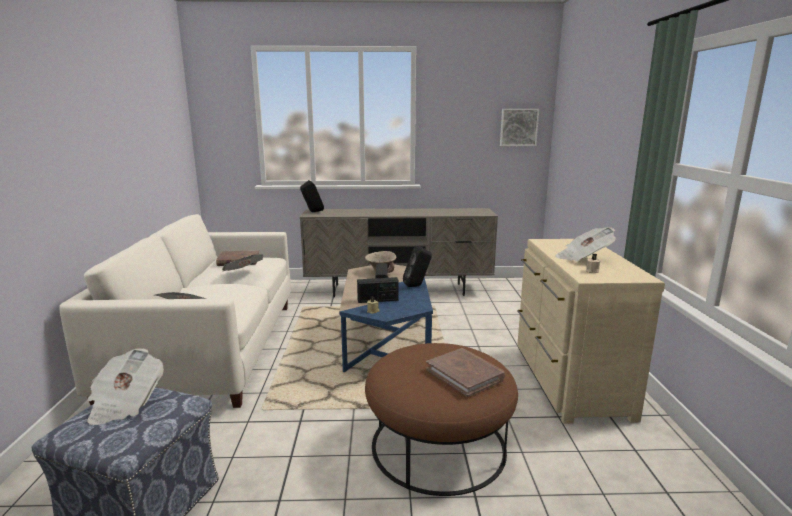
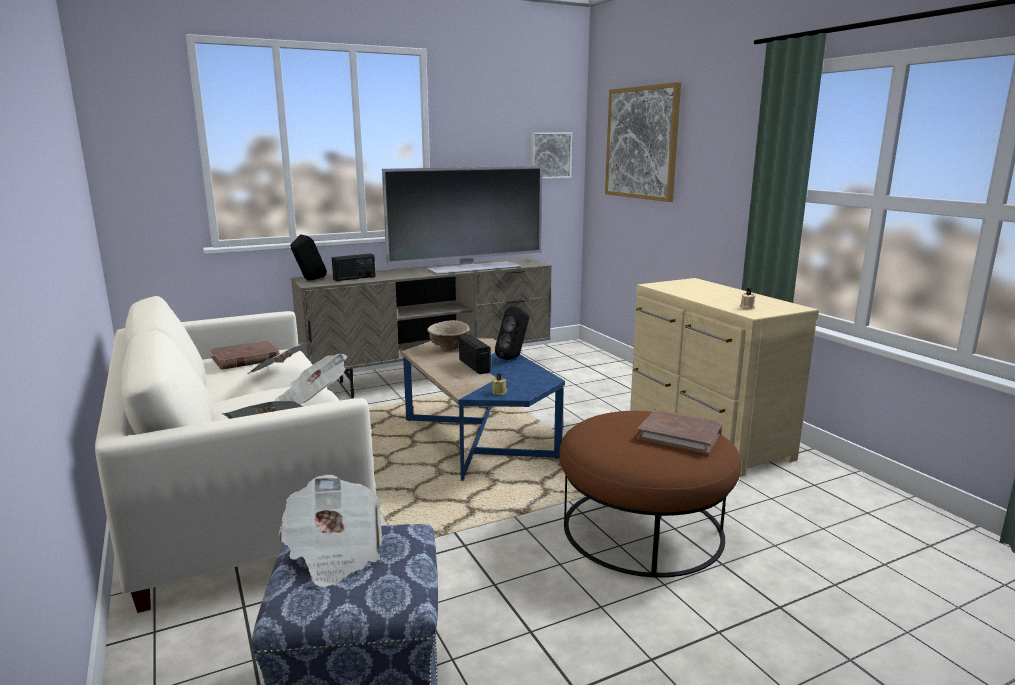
camera: 25 degrees left, 0 degrees up
radio [357,277,398,303] -> radio moved to [332,253,376,281]
newspaper [555,227,616,261] -> newspaper moved to [275,354,348,405]
none -> television [382,166,542,275]
none -> picture [605,82,681,202]

